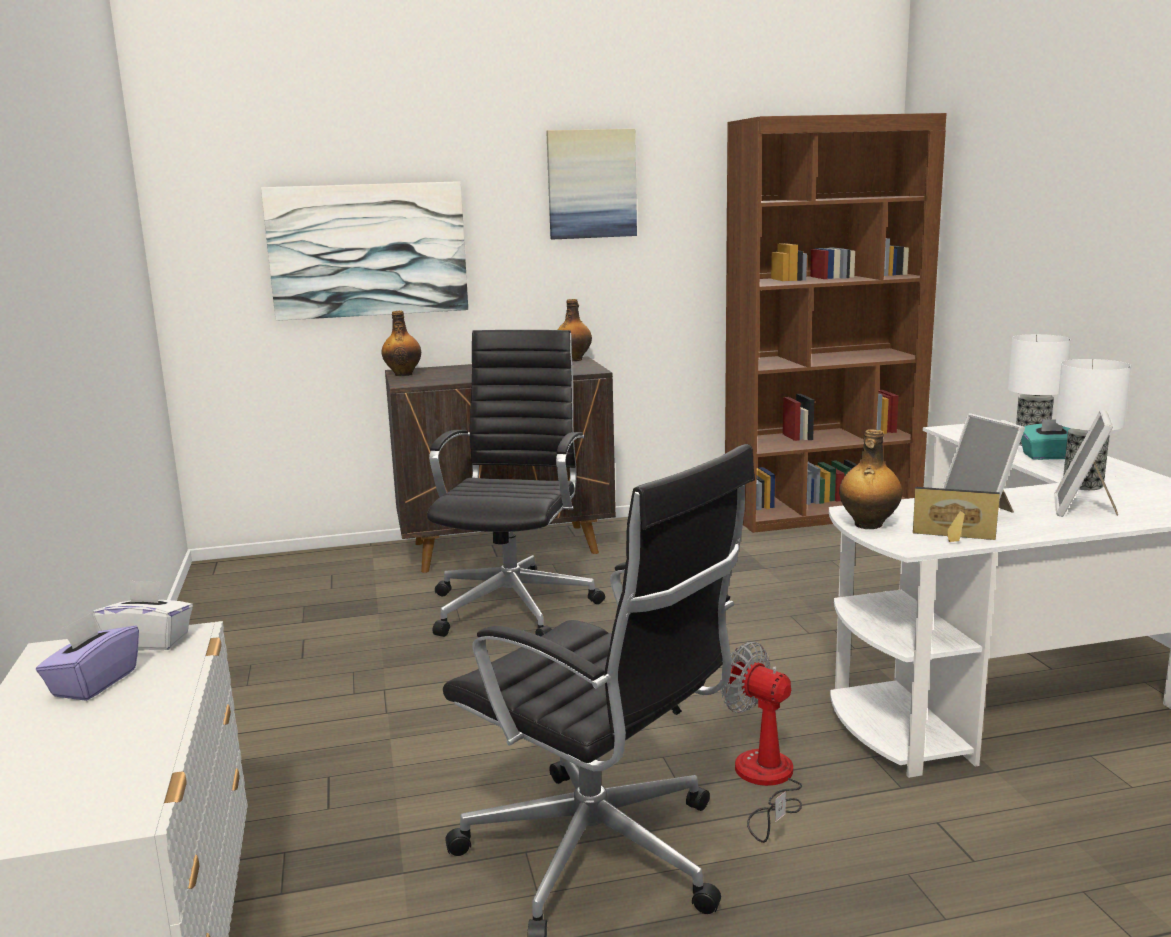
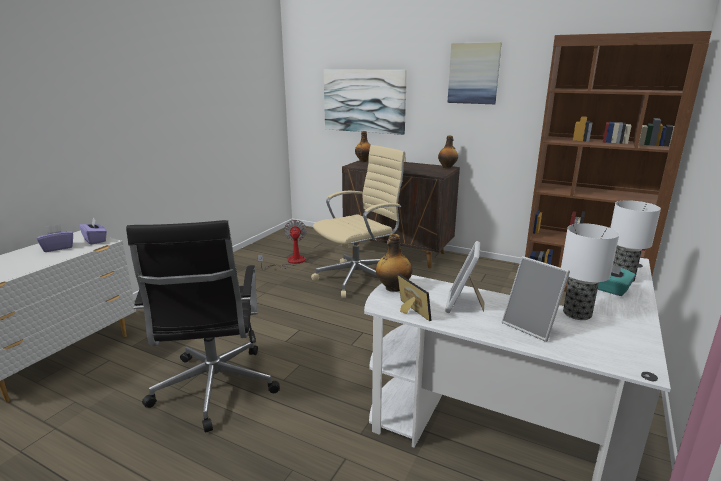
camera: 40 degrees right, 5 degrees up
white tissue box [93,580,193,650] -> purple tissue box [79,218,107,245]
black office chair [427,330,605,637] -> beige office chair [311,145,406,298]
fan [720,642,802,843] -> fan moved to [258,220,307,270]
picture frame [1054,410,1118,517] -> picture frame turned 105 degrees counterclockwise [502,256,570,342]

